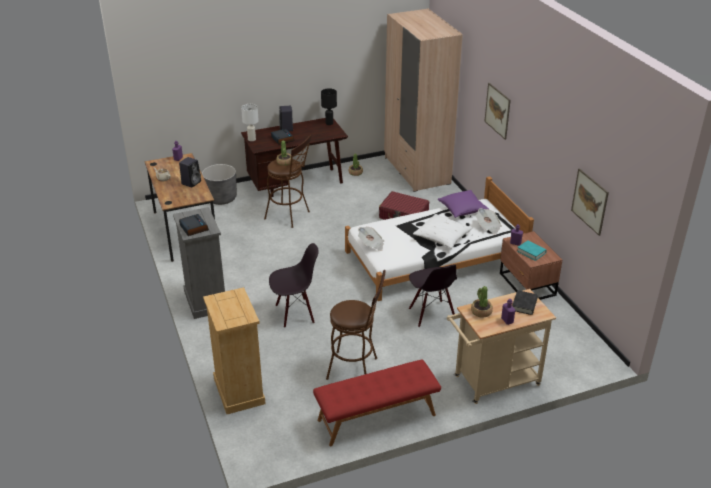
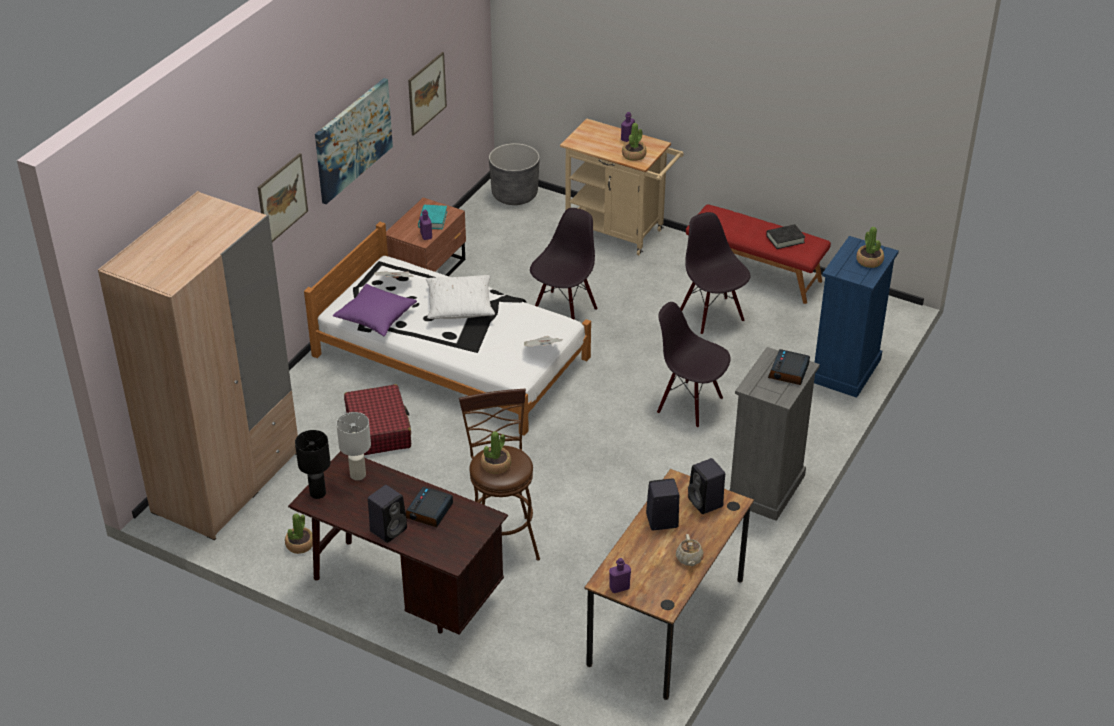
camera: 130 degrees left, 5 degrees up
grey planter [202,164,237,205] -> grey planter moved to [489,143,540,205]
beige dresser [203,287,266,414] -> blue dresser [814,236,899,398]
white table lamp [241,104,259,141] -> white table lamp moved to [336,412,371,480]
brown stool [326,270,386,380] -> black chair [680,212,751,335]
black book [512,290,538,315] -> black book moved to [766,224,805,249]
none -> picture [315,78,393,204]
none -> black speaker [688,458,725,514]
none -> potted plant [856,227,884,268]

